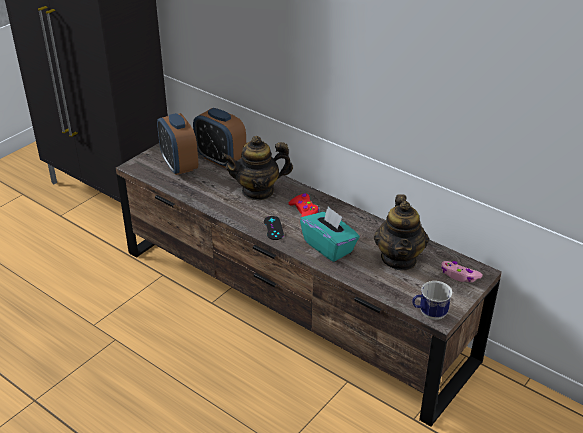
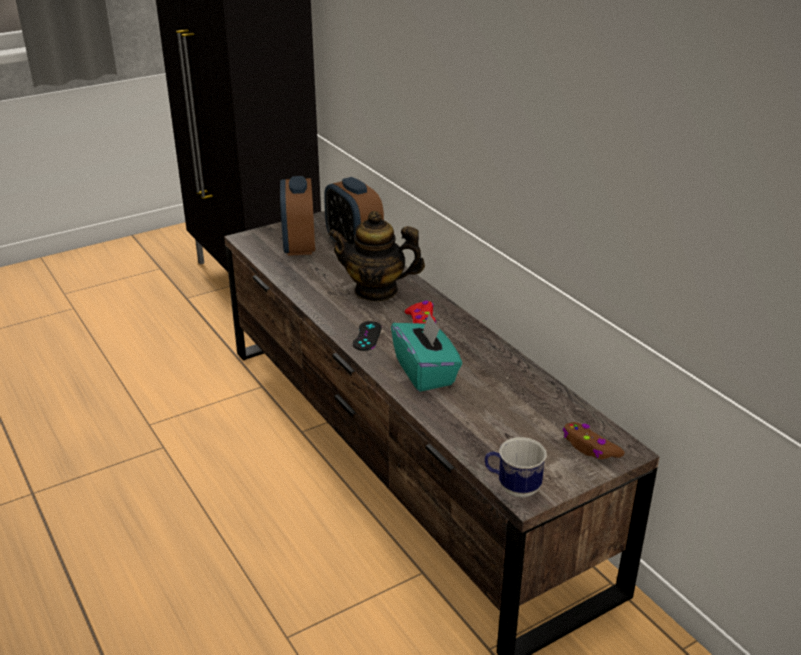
camera: 20 degrees right, 5 degrees down
teapot [374,194,429,270] -> none
pink game controller [441,261,483,282] -> brown game controller [563,422,625,459]

